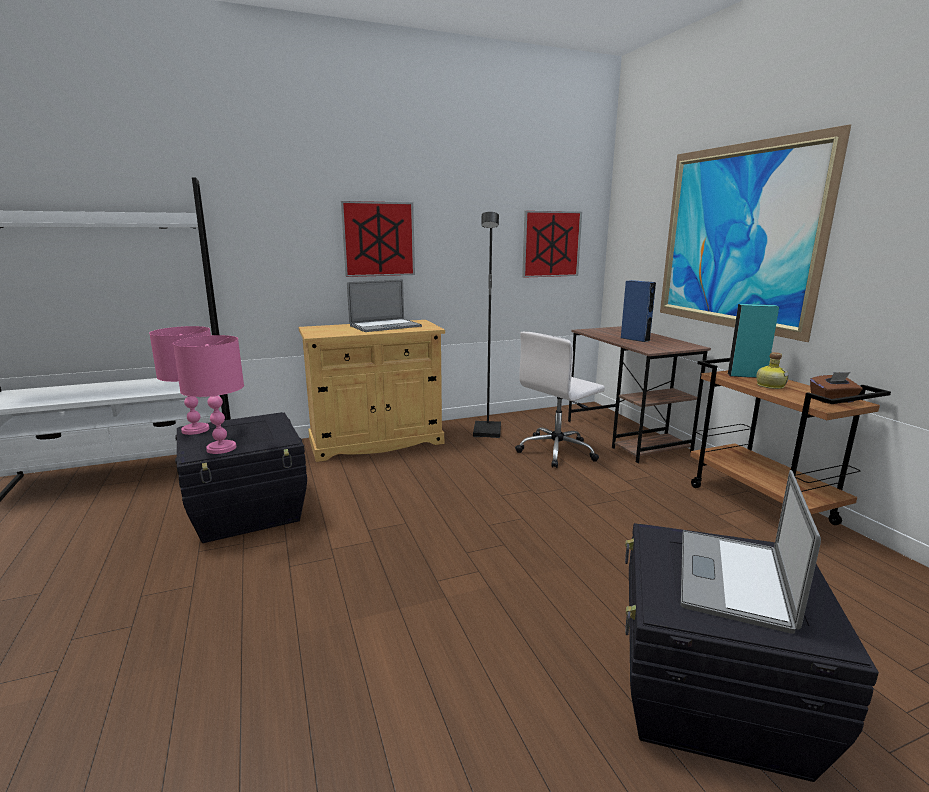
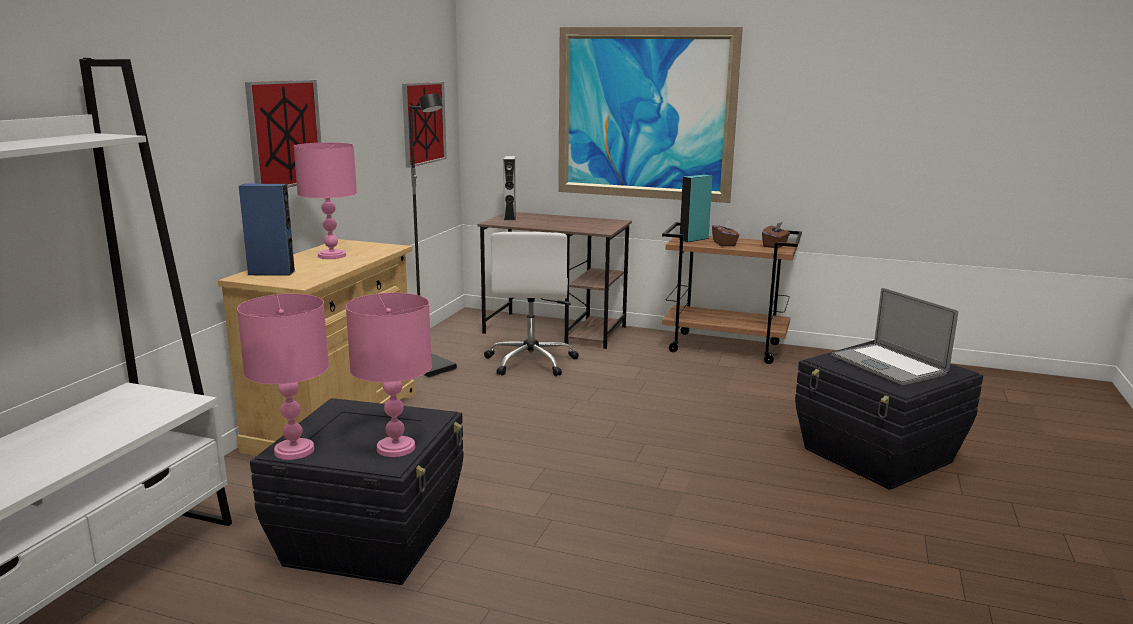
camera: 50 degrees left, 0 degrees up
laptop [347,279,422,332] -> pink table lamp [294,143,357,259]
blue speaker [621,280,656,342] -> blue speaker moved to [239,184,295,276]
bottle [756,352,789,389] -> brown tissue box [712,220,739,246]
none -> grey speaker [503,156,516,220]

